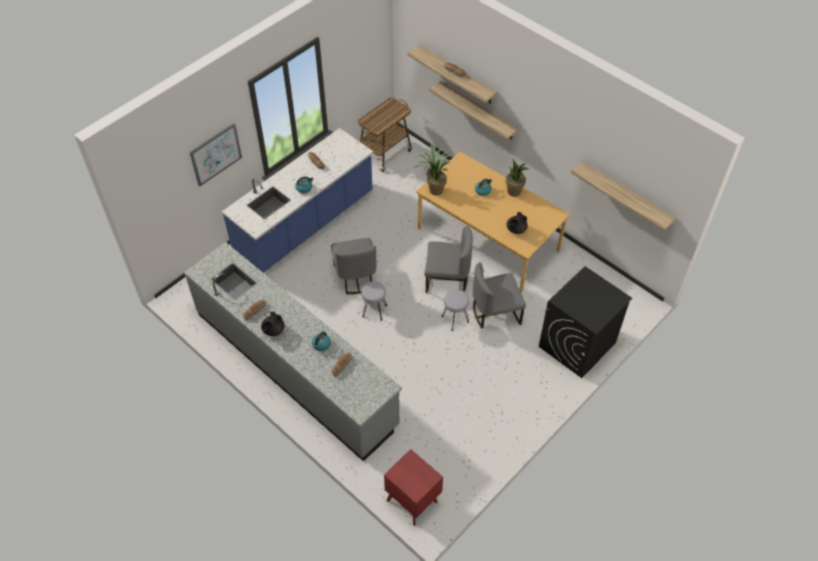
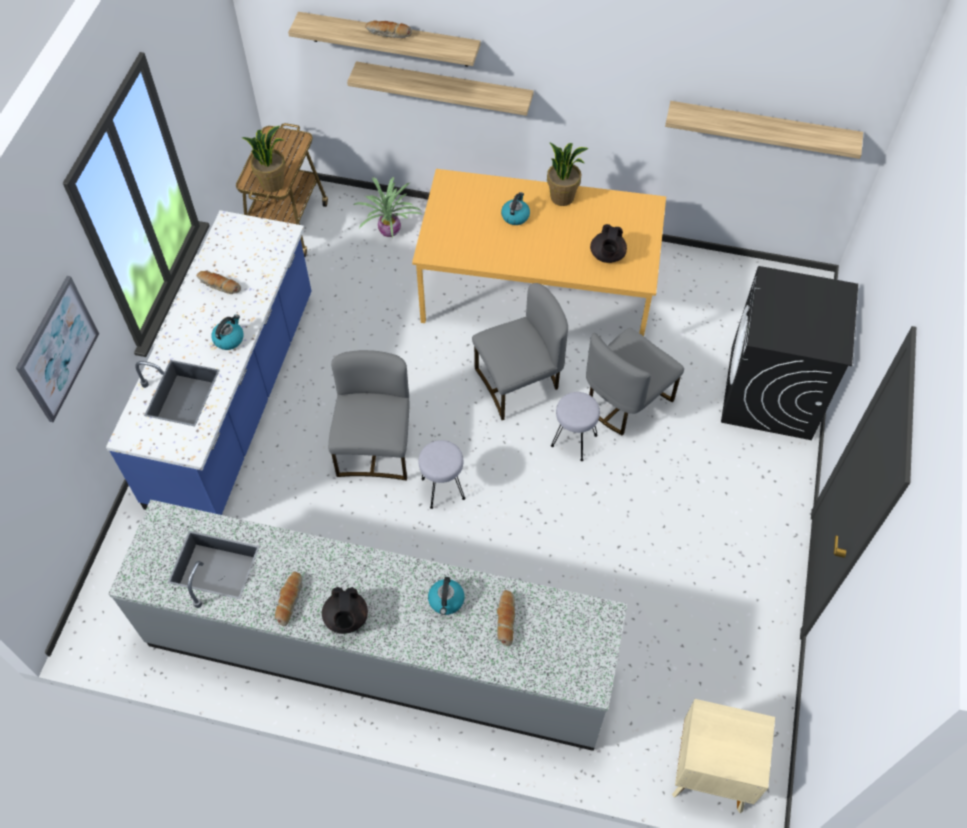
camera: 30 degrees left, 5 degrees up
grey chair [331,238,377,294] -> grey chair turned 135 degrees counterclockwise [328,350,409,480]
red nightstand [384,449,443,526] -> beige nightstand [672,699,775,813]
potted plant [427,160,450,195] -> potted plant moved to [241,126,285,192]

